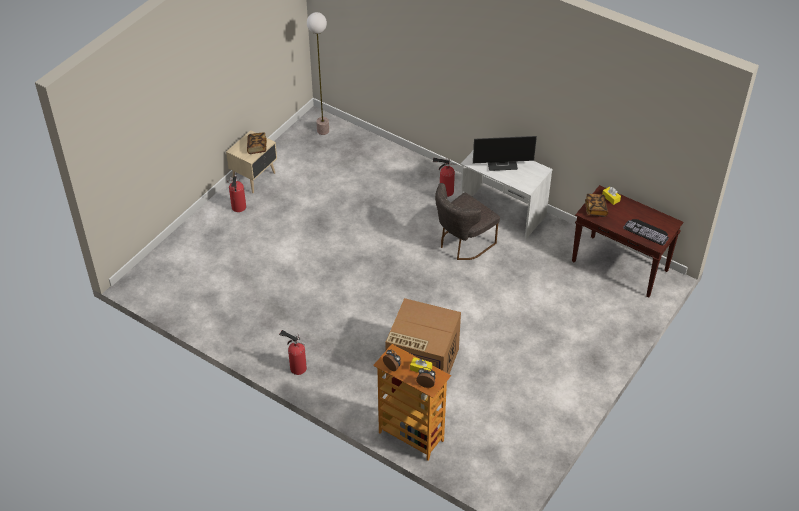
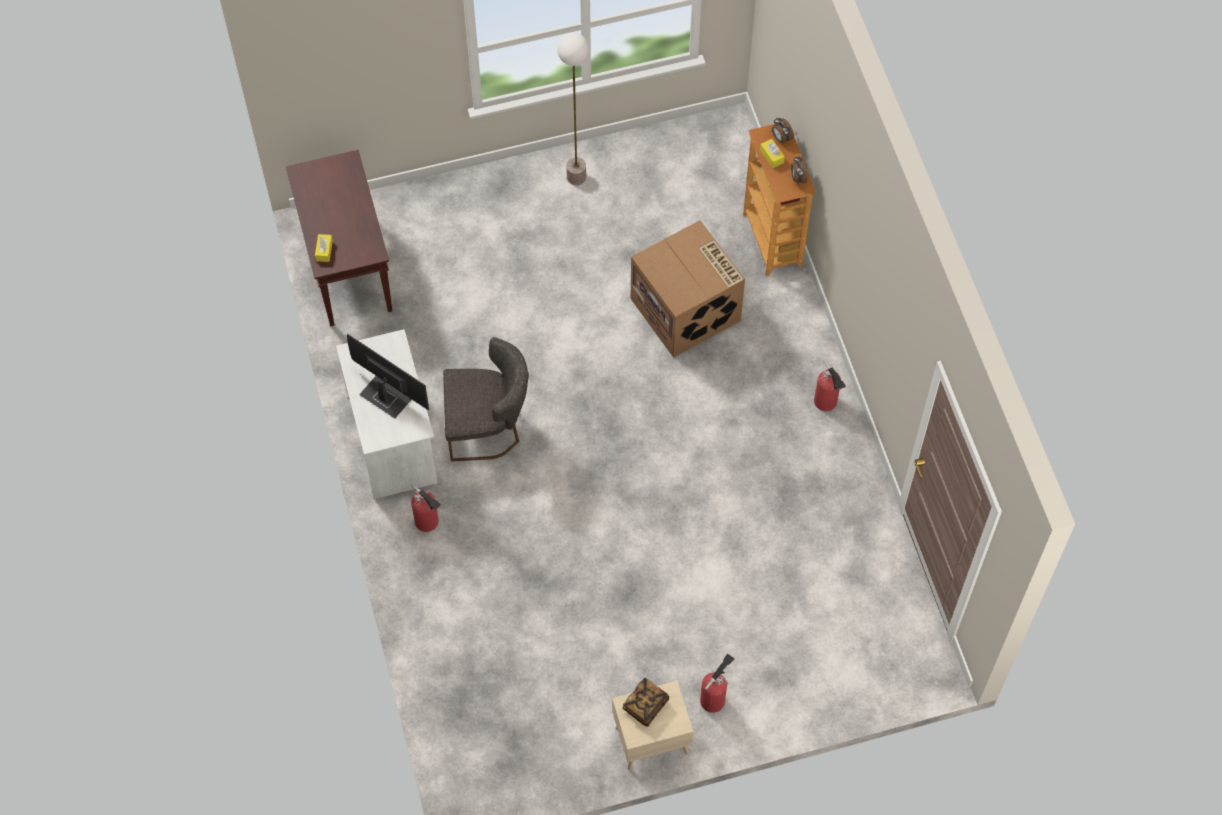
camera: 140 degrees left, 15 degrees up
floor lamp [307,12,329,135] -> floor lamp moved to [557,33,589,185]
book [585,194,608,217] -> none
keyboard [623,219,669,245] -> none

